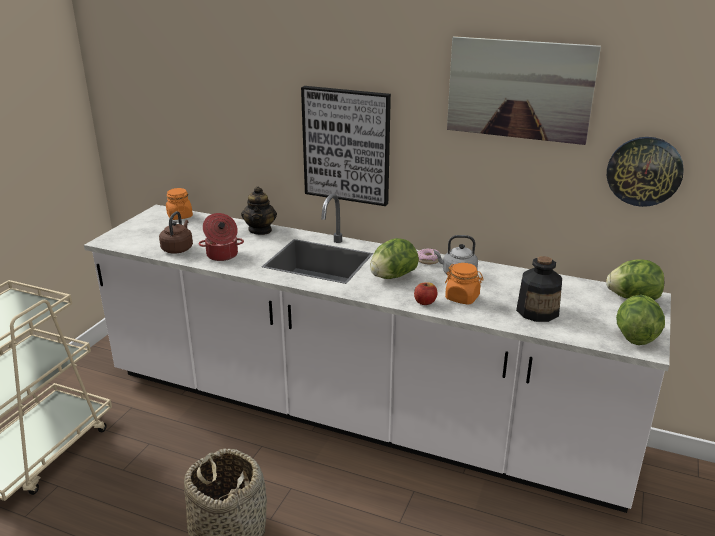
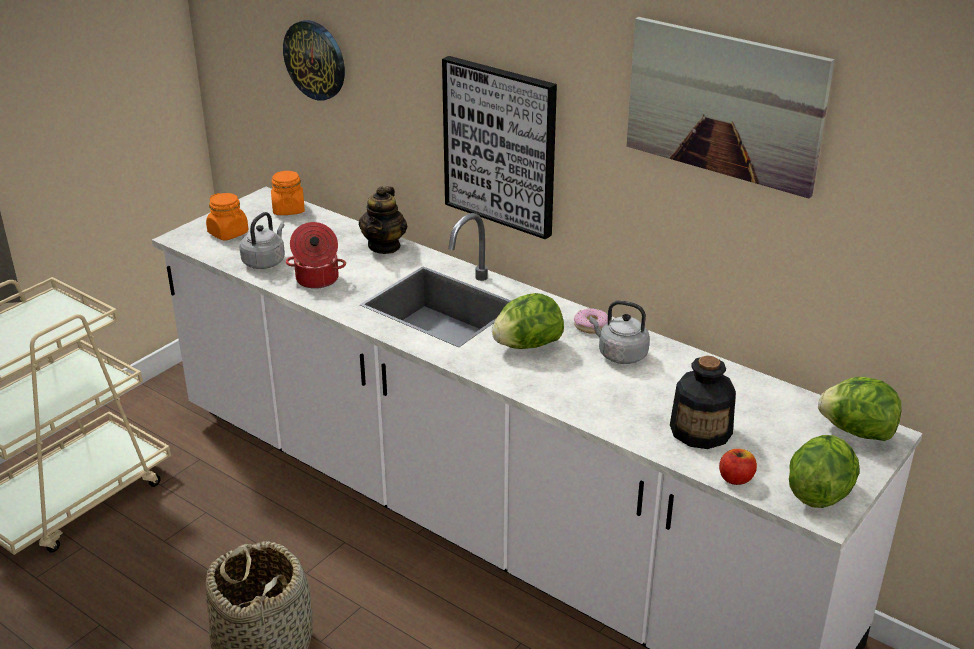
camera: 15 degrees right, 5 degrees up
brown kettle [159,211,193,254] -> grey kettle [239,212,285,269]
apple [414,282,437,305] -> apple moved to [719,449,757,485]
orange jar [445,263,484,305] -> orange jar moved to [206,193,248,240]
wall clock [607,137,684,207] -> wall clock moved to [283,20,345,101]

